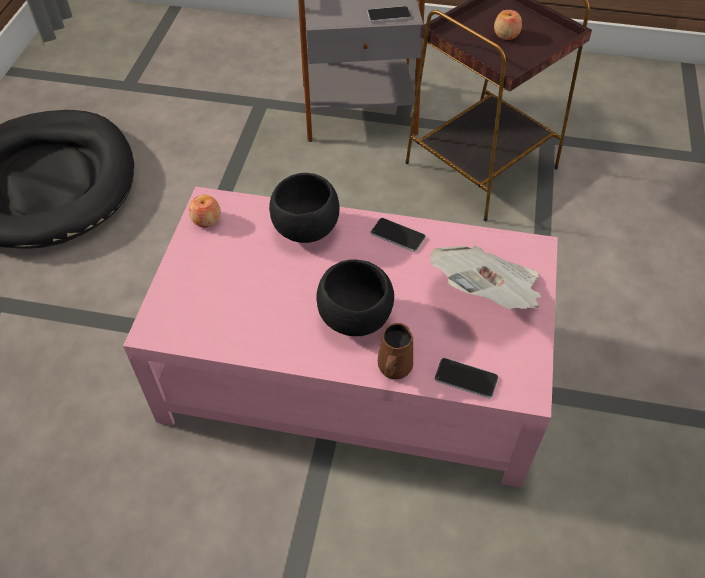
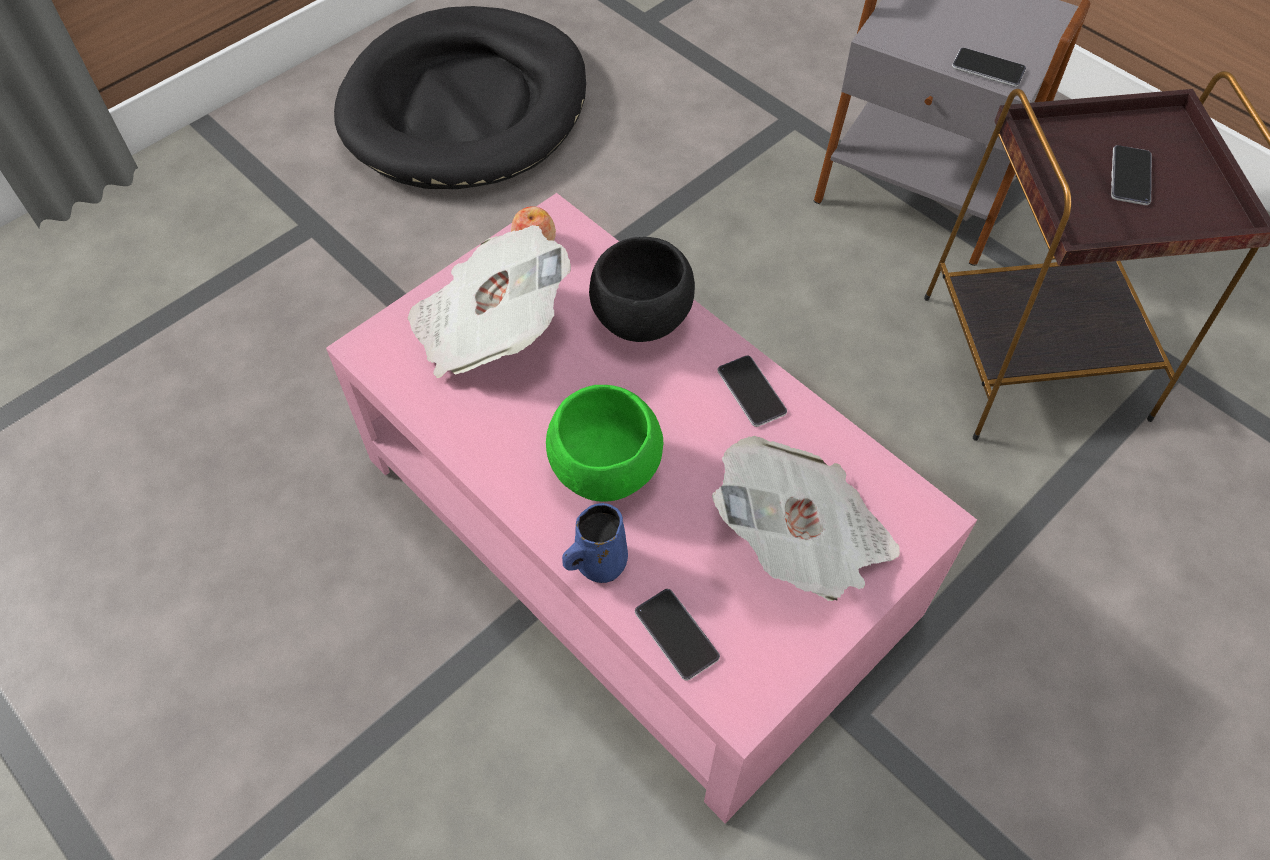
camera: 35 degrees right, 5 degrees up
black bowl [316,259,394,336] -> green bowl [546,385,663,502]
brown mug [378,323,413,379] -> blue mug [562,503,628,583]
apple [494,10,522,40] -> phone [1111,145,1152,205]
none -> newspaper [407,225,571,378]

